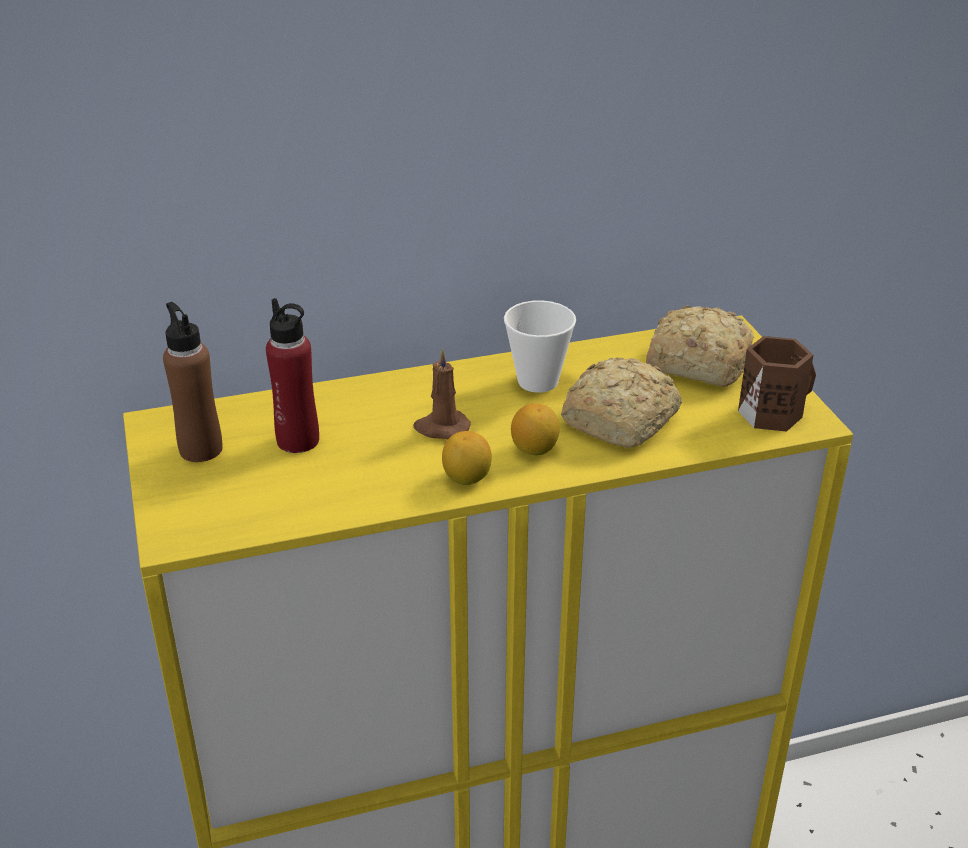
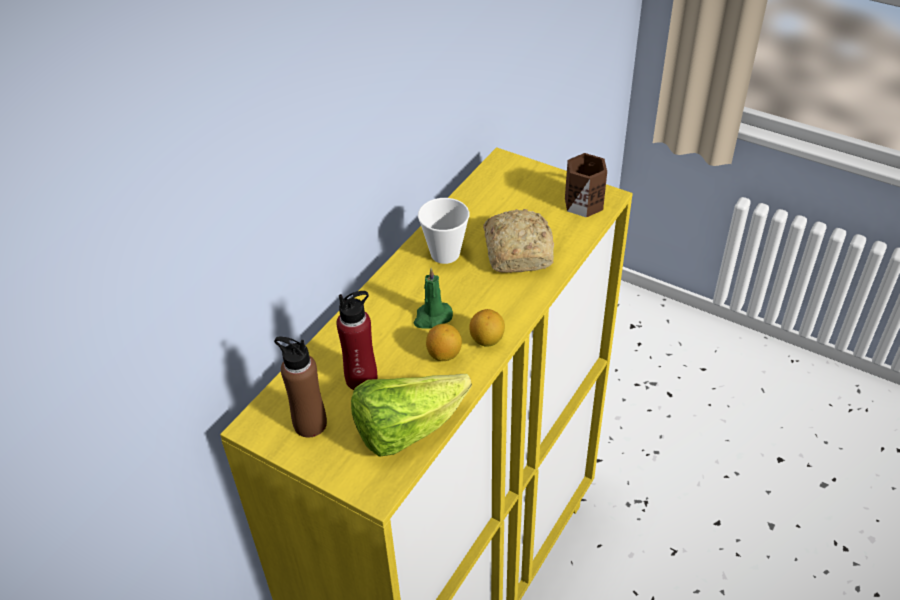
camera: 40 degrees left, 10 degrees up
brown candle [413,349,471,439] -> green candle [414,268,453,328]
lemon [511,403,560,455] -> lemon moved to [426,324,462,361]
bread [646,305,754,387] -> none
none -> lettuce [351,374,472,457]

